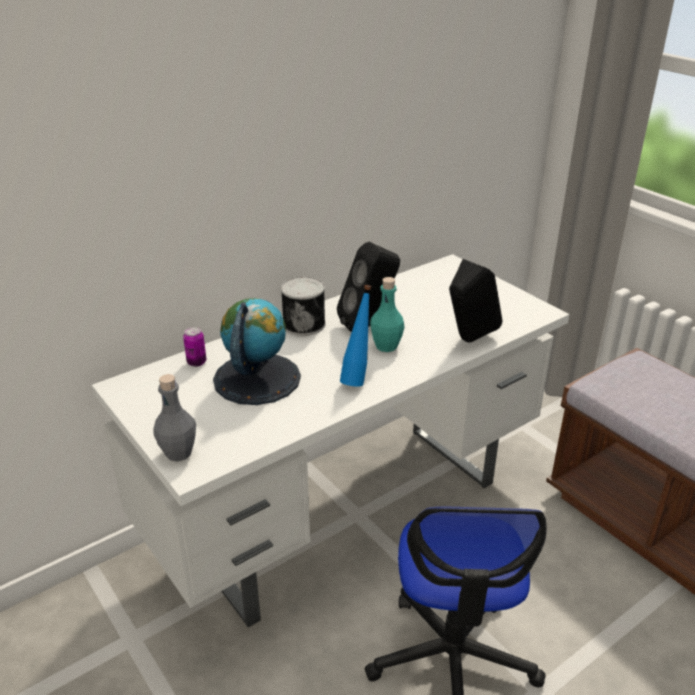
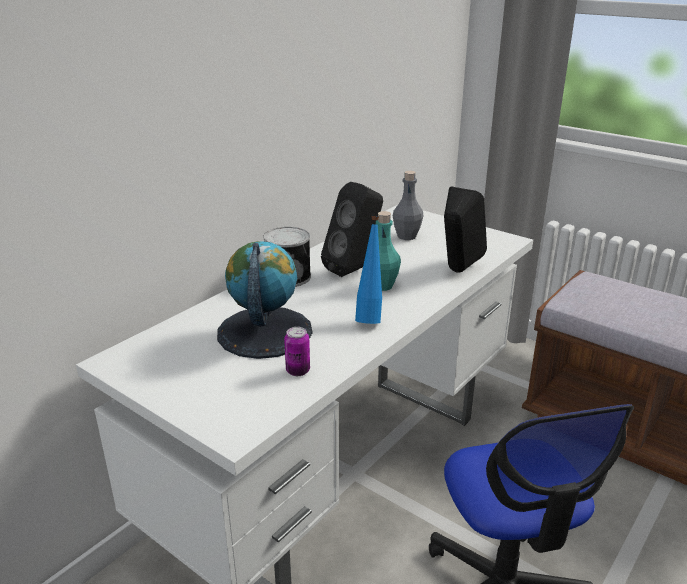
camera: 15 degrees left, 5 degrees down
grey bottle [153,374,196,462] -> grey bottle moved to [393,171,424,240]
can [183,327,206,367] -> can moved to [284,327,310,376]

